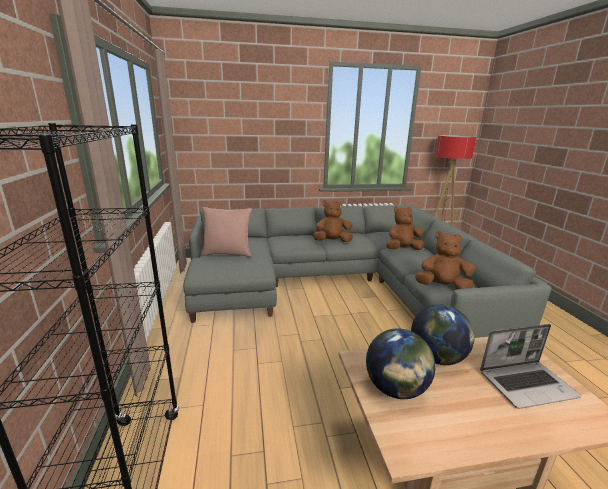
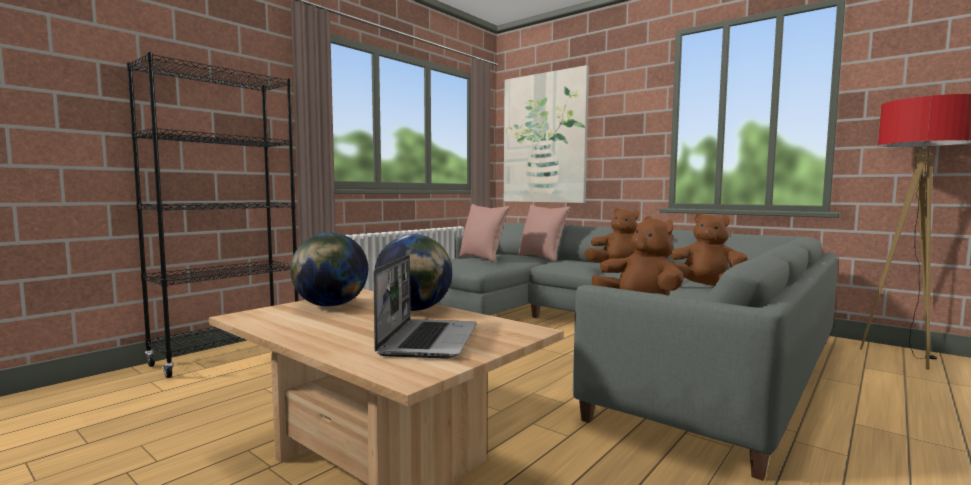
camera: 50 degrees right, 15 degrees down
laptop [480,324,582,409] -> laptop turned 120 degrees counterclockwise [374,255,477,359]
none -> picture [504,65,589,203]
none -> pink pillow [518,205,571,262]

